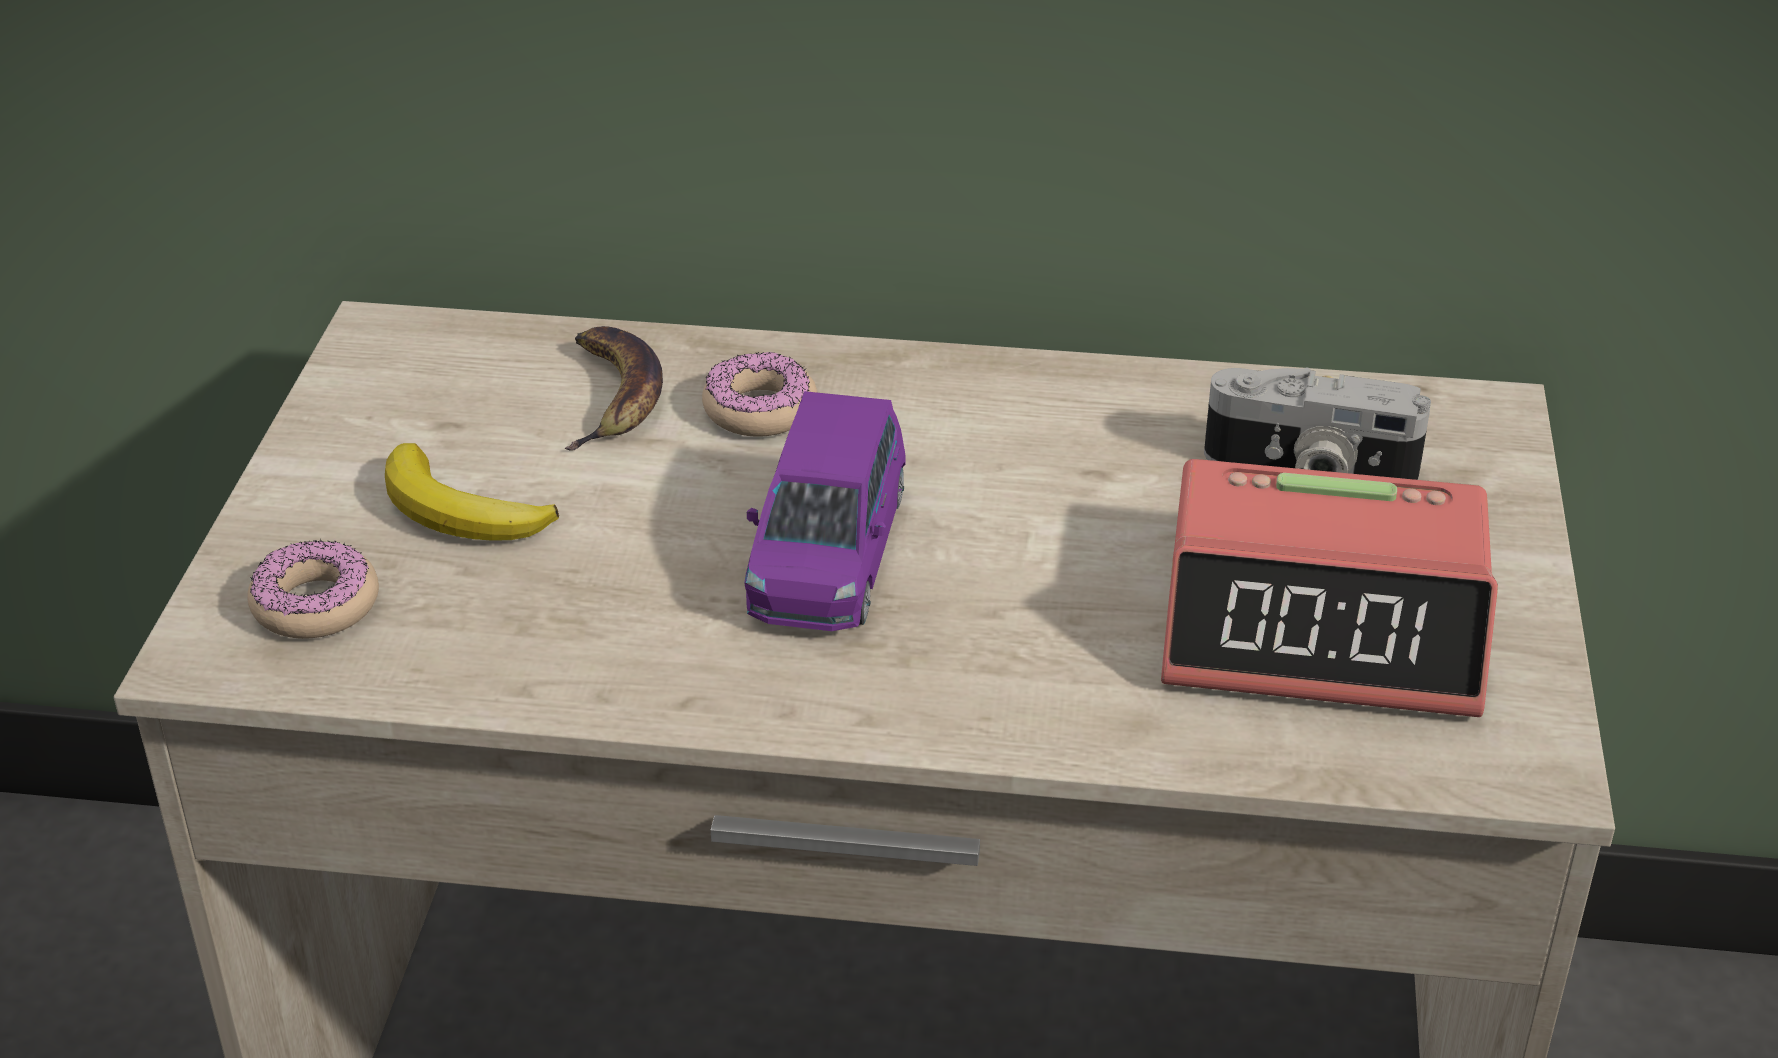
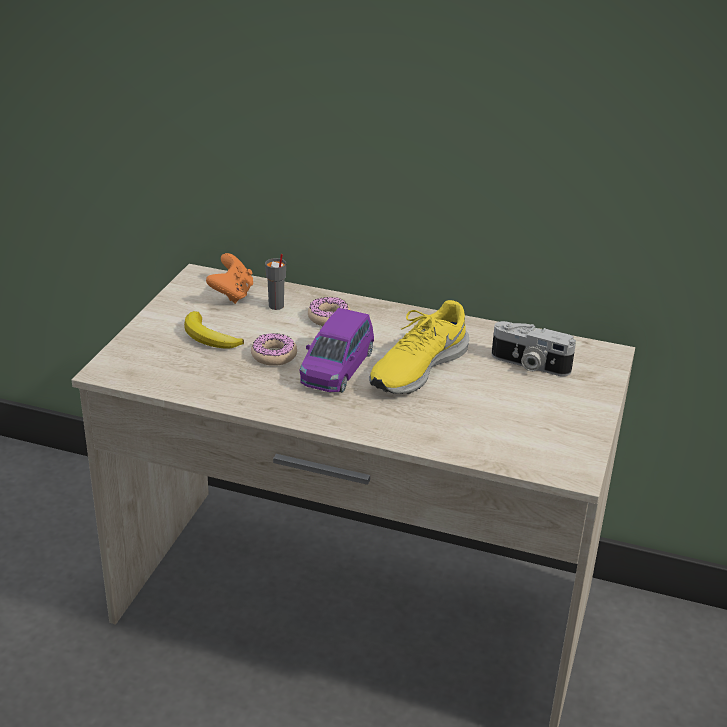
camera: 10 degrees right, 5 degrees down
donut [247,539,379,639] -> donut moved to [251,333,297,366]
banana [565,326,663,451] -> grey cup [265,254,286,310]
alarm clock [1161,459,1498,717] -> none
none -> orange game controller [206,253,253,304]
none -> yellow shoe [369,300,469,394]

